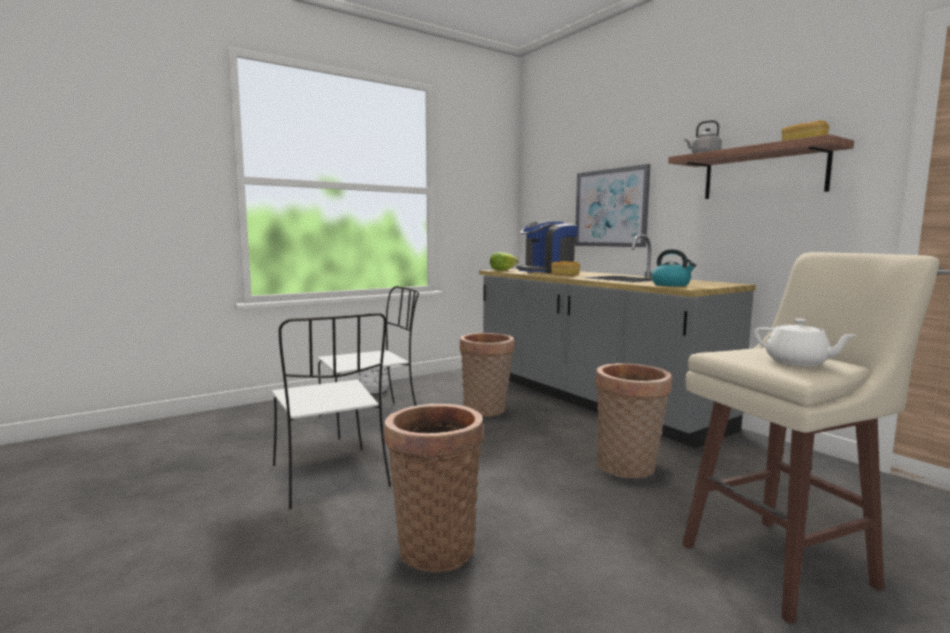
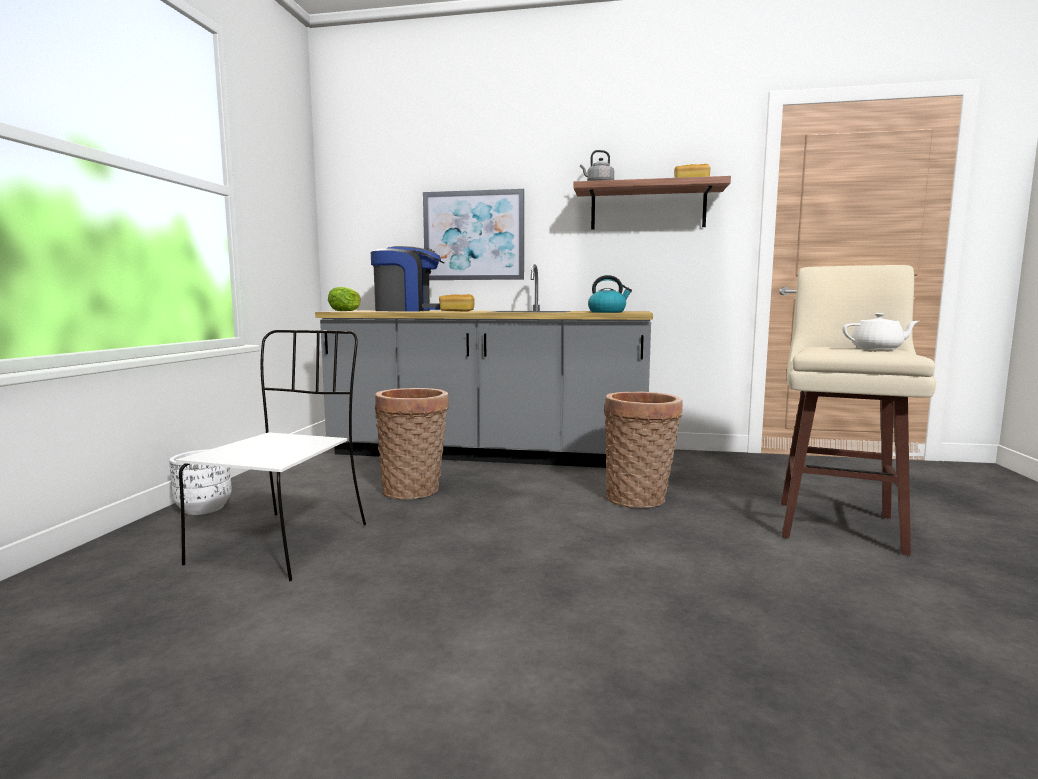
camera: 45 degrees left, 0 degrees up
white chair [272,313,391,509] -> none
basket [385,404,484,572] -> none
coffee machine [517,220,578,273] -> coffee machine turned 105 degrees counterclockwise [371,246,445,311]

